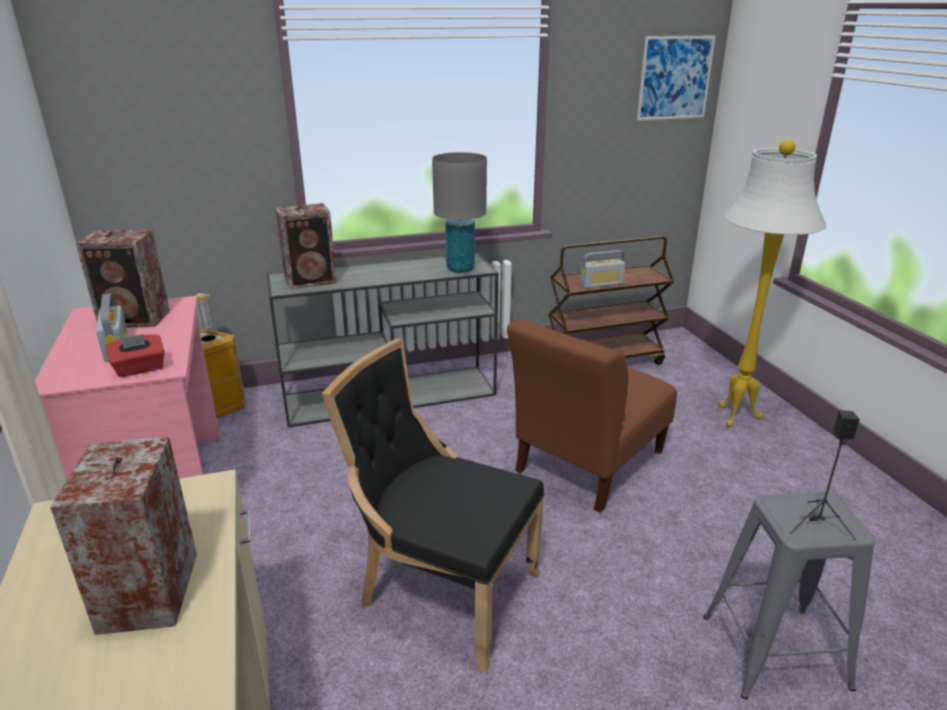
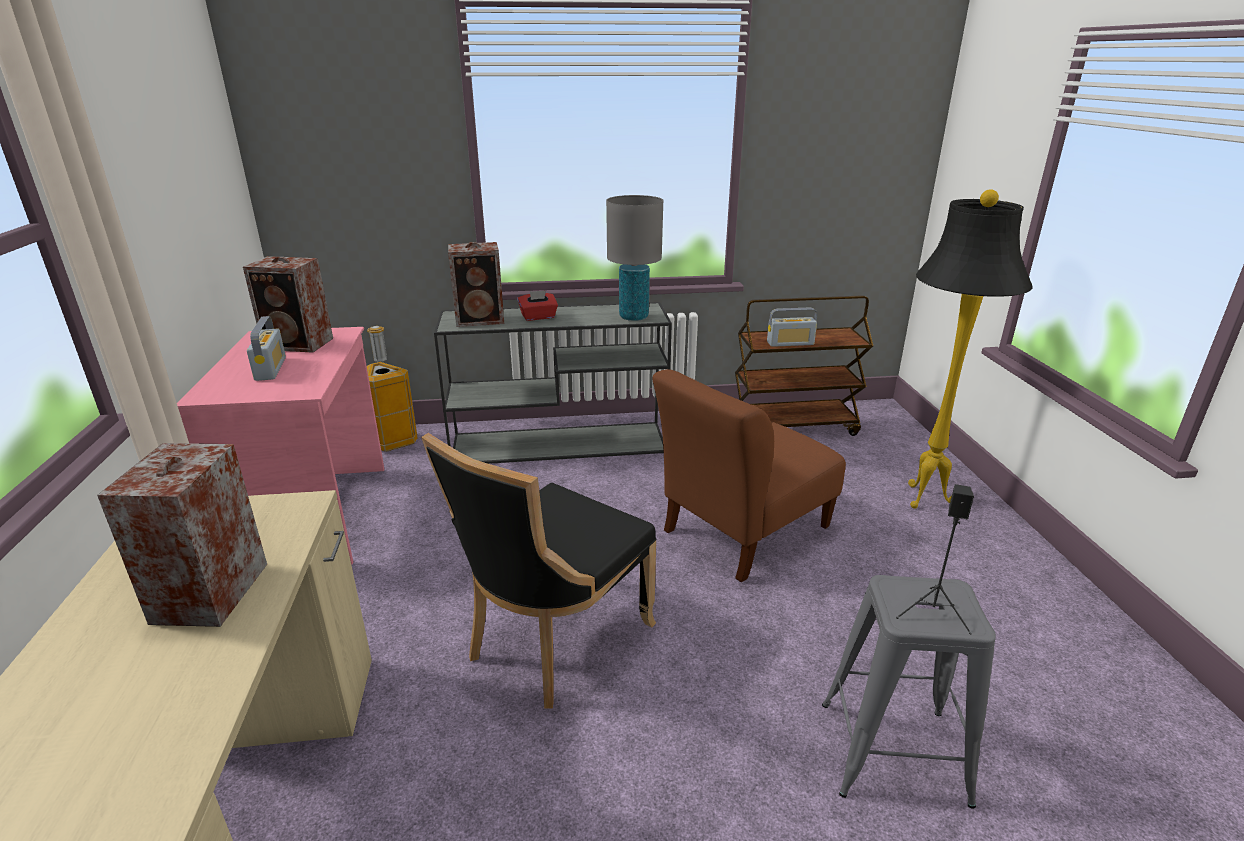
camera: 10 degrees right, 0 degrees up
red tissue box [106,334,165,377] -> red tissue box moved to [517,290,558,321]
black chair [322,339,544,673] -> black chair turned 90 degrees counterclockwise [421,433,656,708]
picture [637,35,716,120] -> none
white floor lamp [719,140,827,427] -> black floor lamp [908,189,1033,509]

